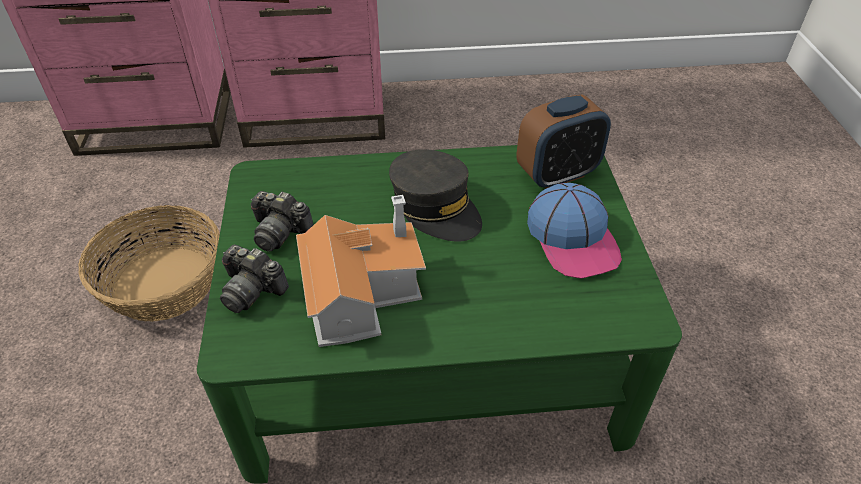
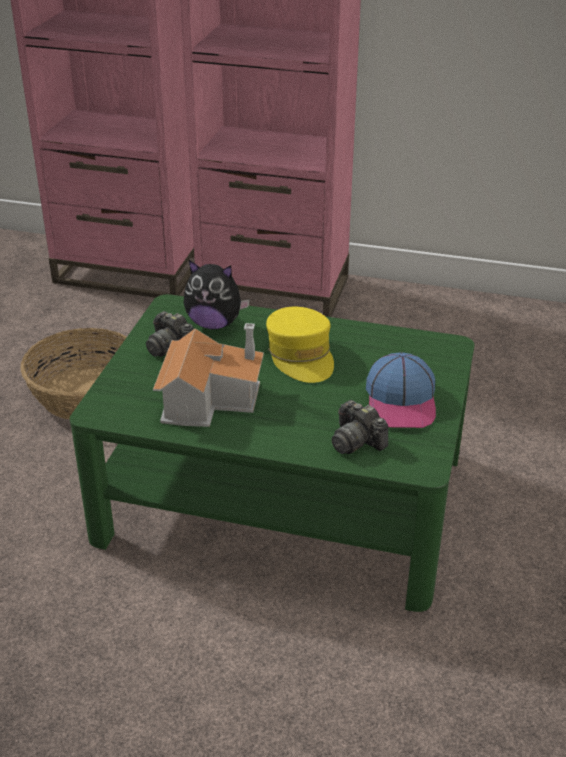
camera: 20 degrees right, 10 degrees down
camera [220,244,289,313] -> camera moved to [332,400,388,454]
grey cap [389,149,482,242] -> yellow cap [266,307,334,383]
alarm clock [517,95,611,189] -> none
none -> plush toy [183,260,250,329]

